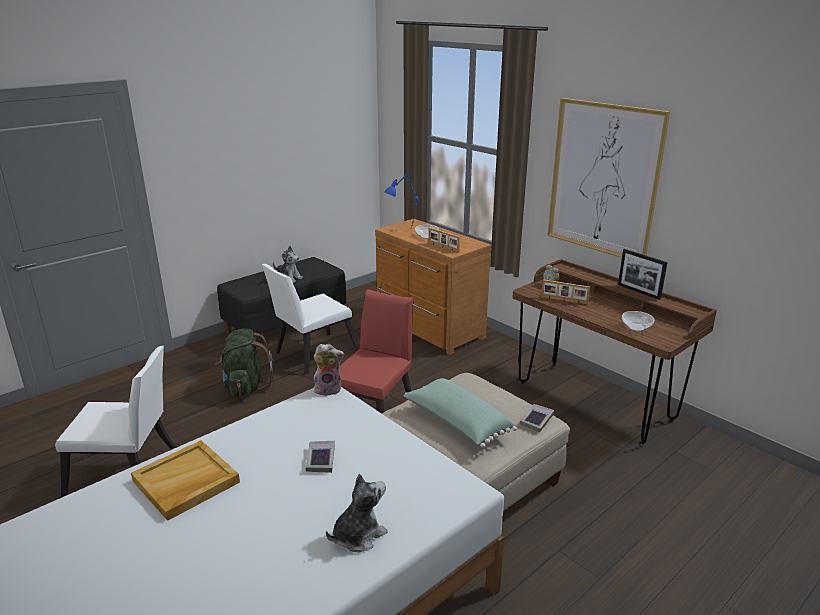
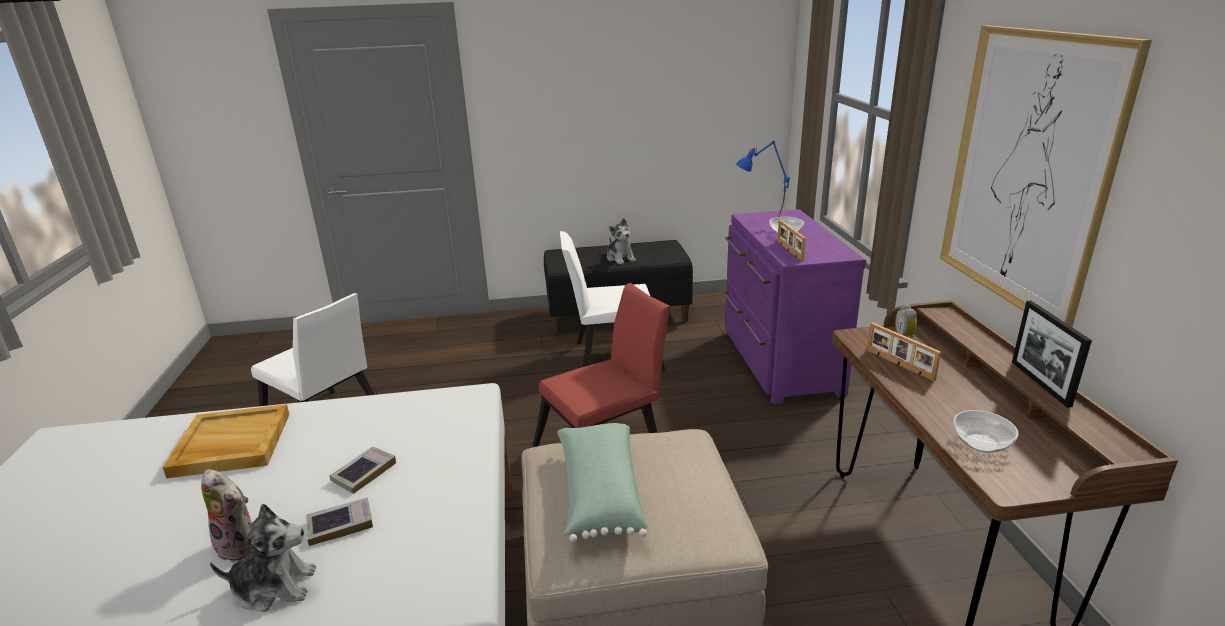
camera: 35 degrees right, 0 degrees up
green backpack [215,328,274,397] -> none
plush toy [314,344,345,396] -> plush toy moved to [201,469,254,562]
brown dresser [375,219,492,355] -> purple dresser [723,209,866,404]
book [519,404,554,433] -> book moved to [306,498,373,546]

